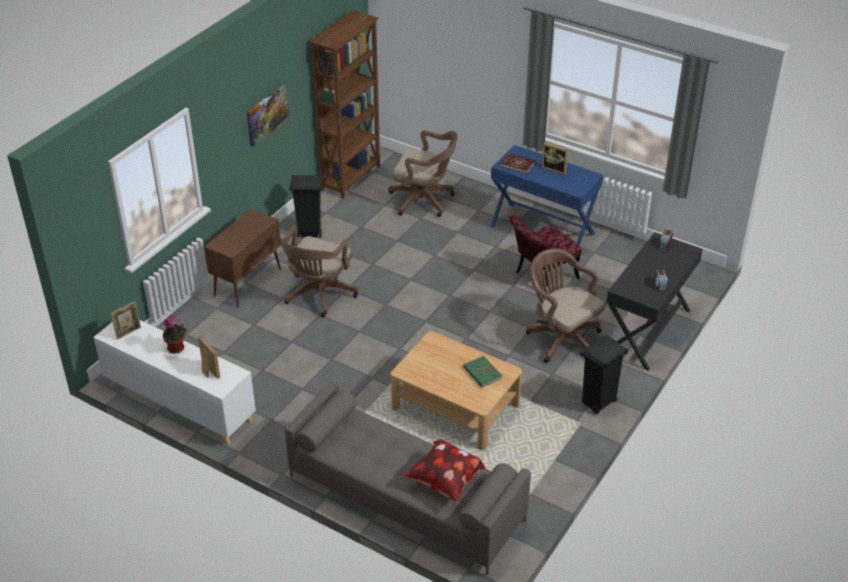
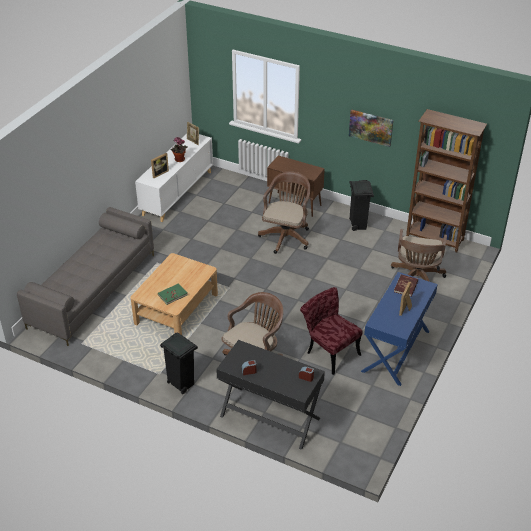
camera: 85 degrees right, 0 degrees up
brown office chair [280,225,358,317] -> brown office chair turned 90 degrees clockwise [258,171,310,254]
pillow [404,439,486,502] -> none

